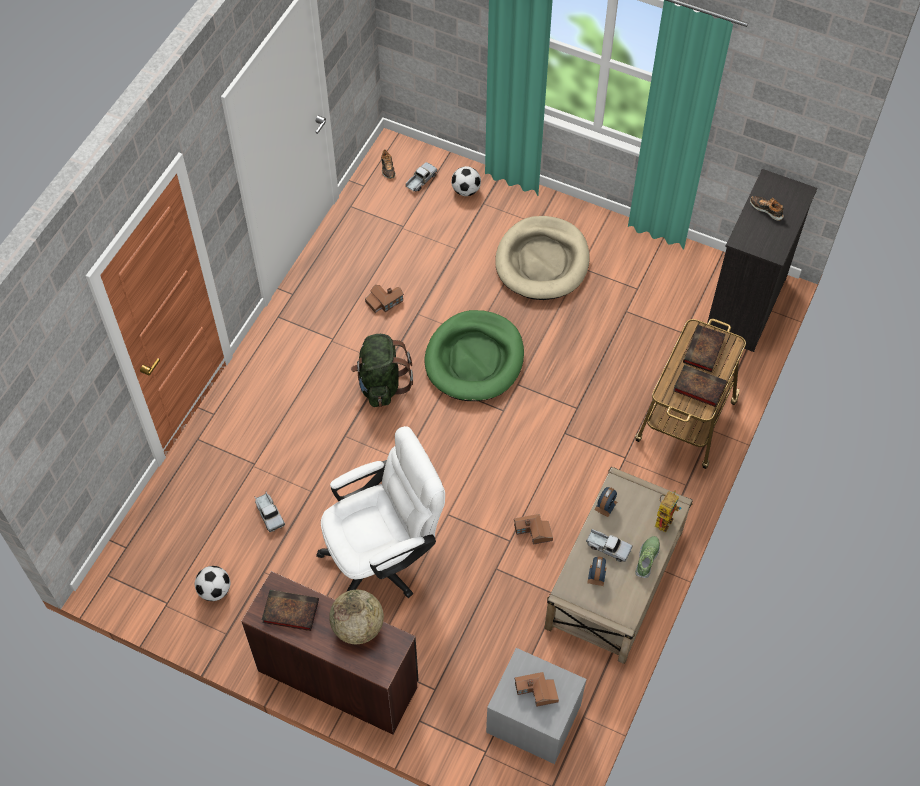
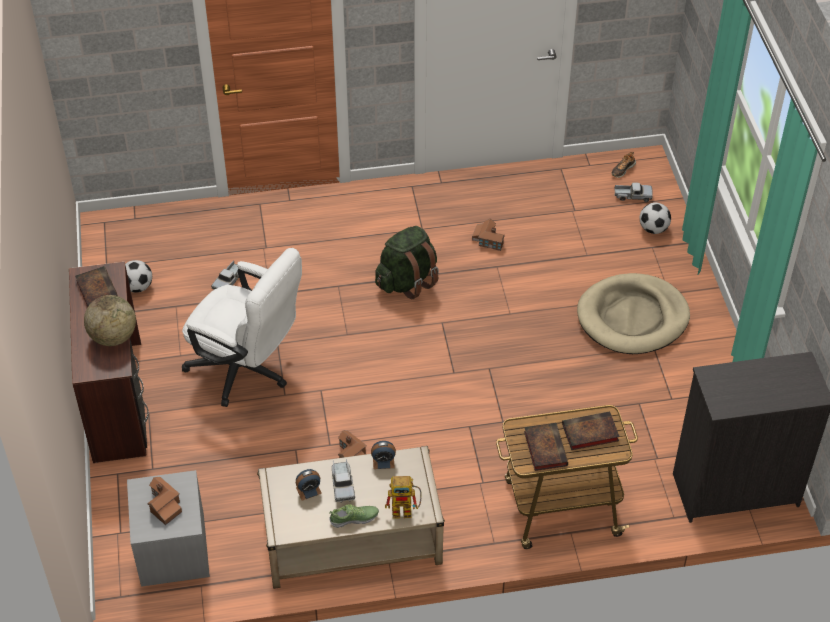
camera: 55 degrees right, 10 degrees down
green dog bed [425,310,524,401] -> none
shoe [750,196,784,221] -> none

